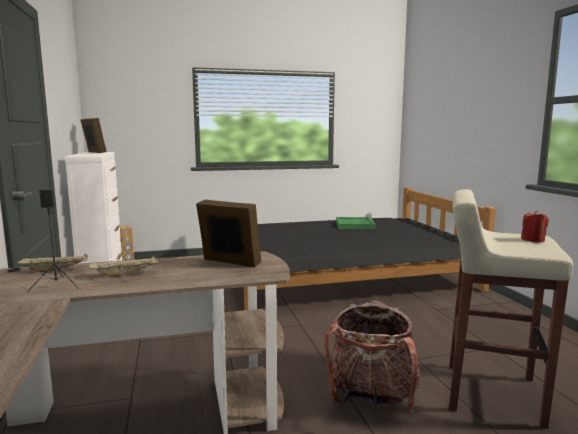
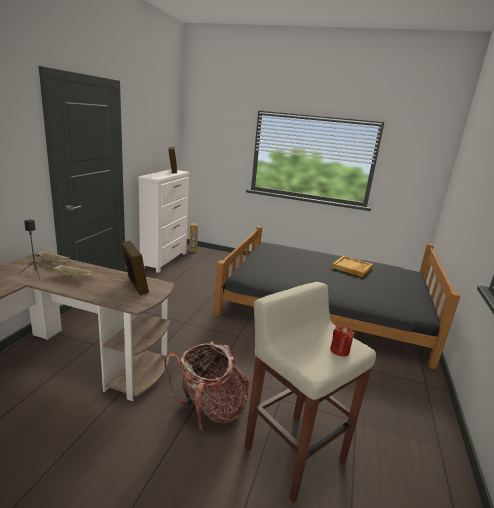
camera: 30 degrees right, 10 degrees up
green tray [336,217,376,229] -> beige tray [332,256,373,277]

